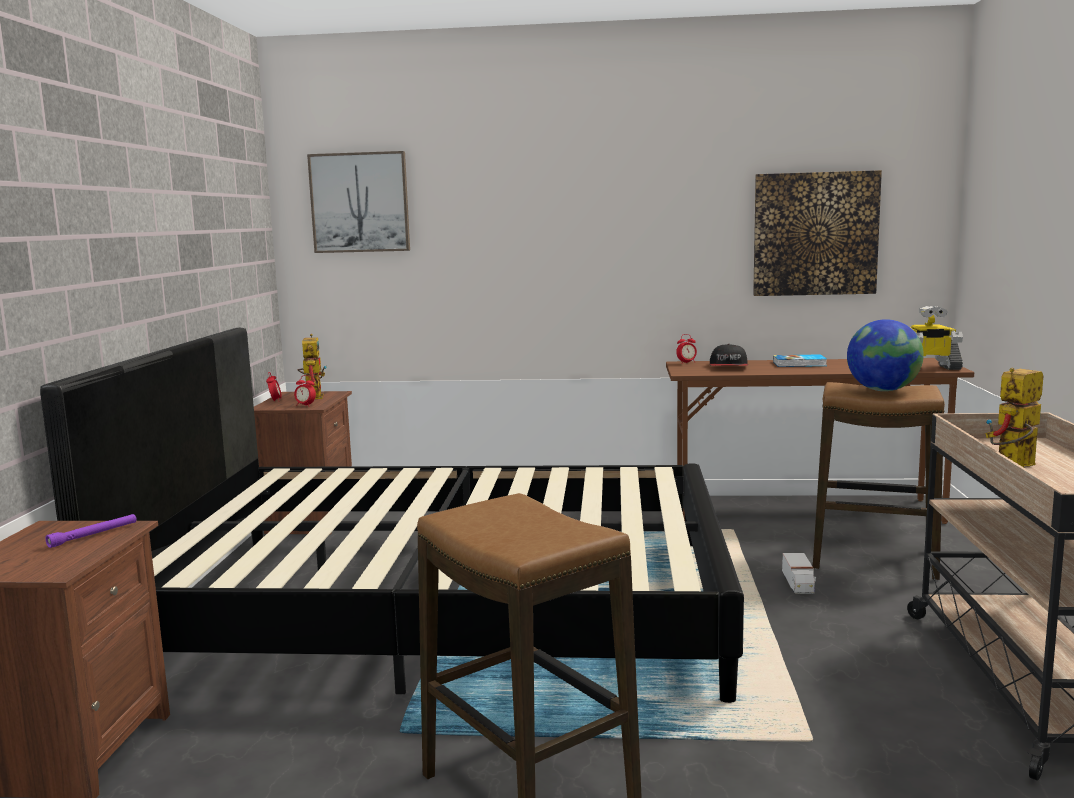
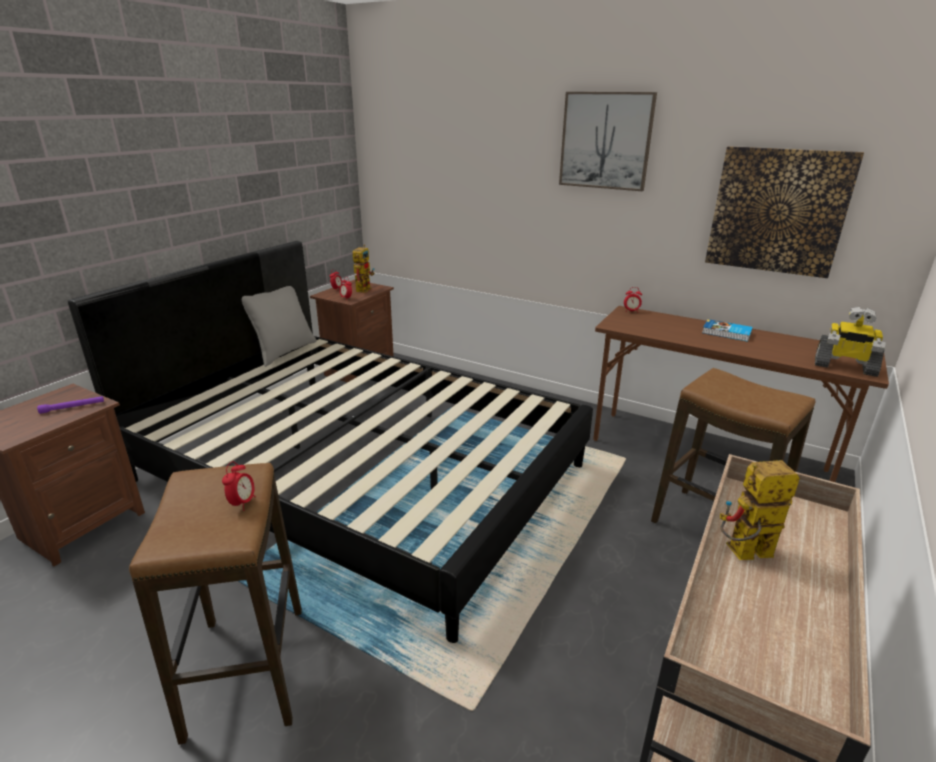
camera: 25 degrees right, 15 degrees up
picture [307,151,410,253] -> picture moved to [559,92,657,191]
cap [710,344,748,366] -> none
toy truck [782,553,816,594] -> none
globe [847,319,924,391] -> none
none -> alarm clock [222,461,255,511]
none -> grey pillow [242,286,316,367]

